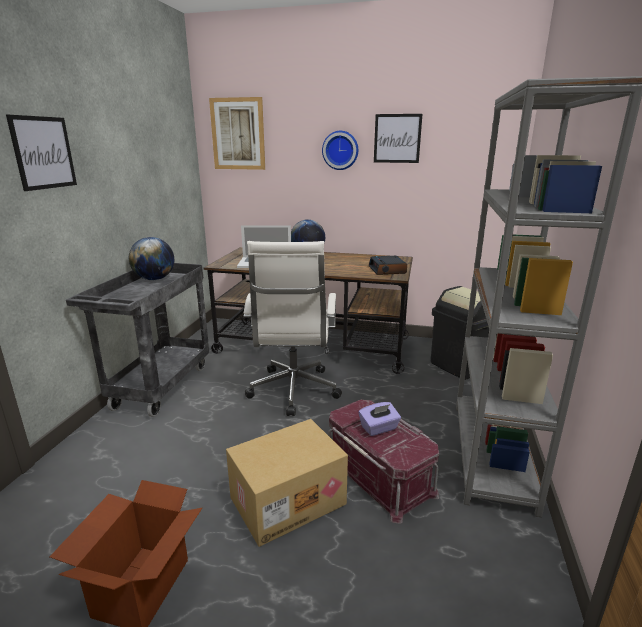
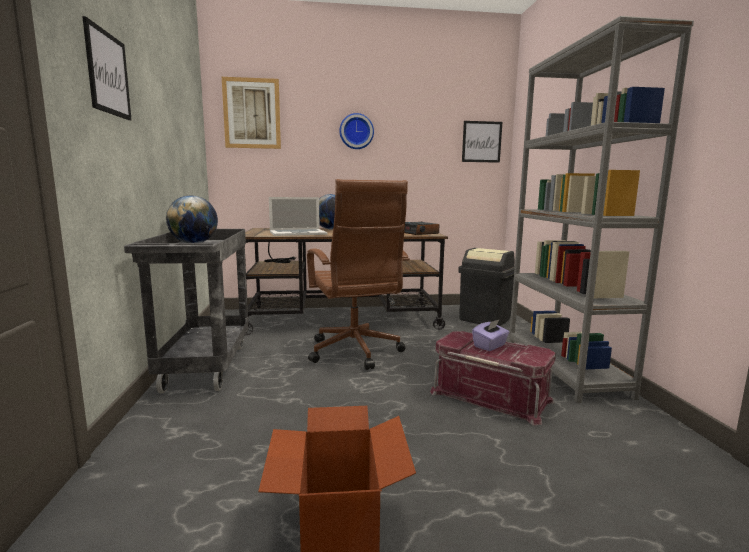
camera: 20 degrees left, 10 degrees down
cardboard box [226,419,348,547] -> none
white office chair [243,241,342,416] -> brown office chair [307,179,410,370]
picture [374,114,422,163] -> picture moved to [462,121,502,163]

